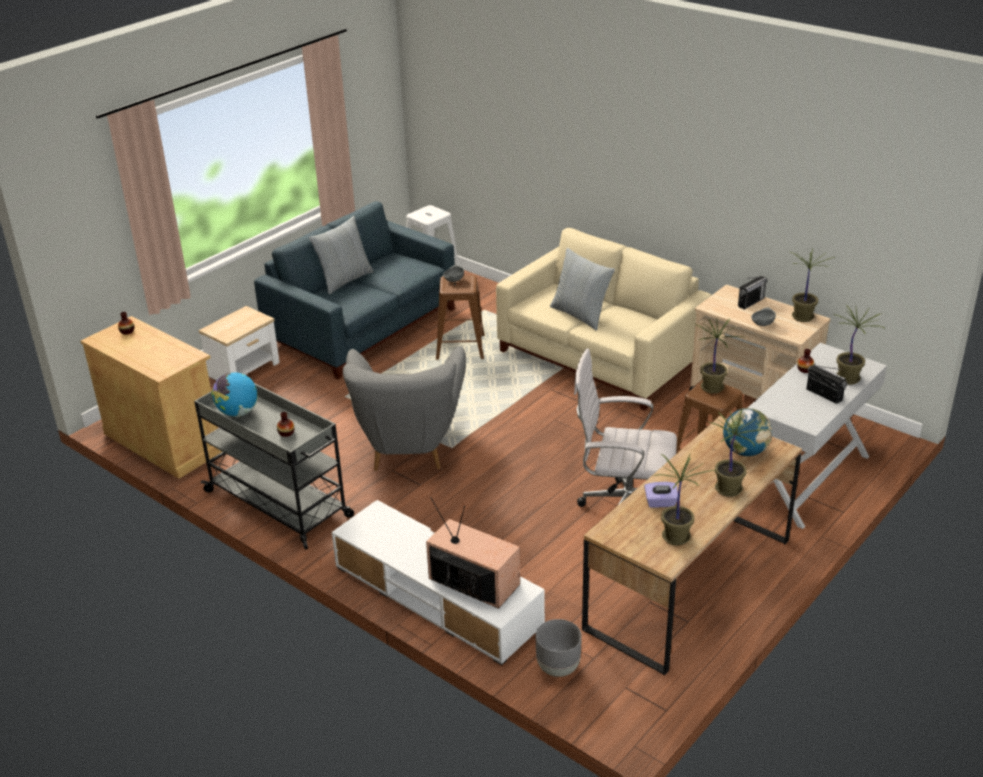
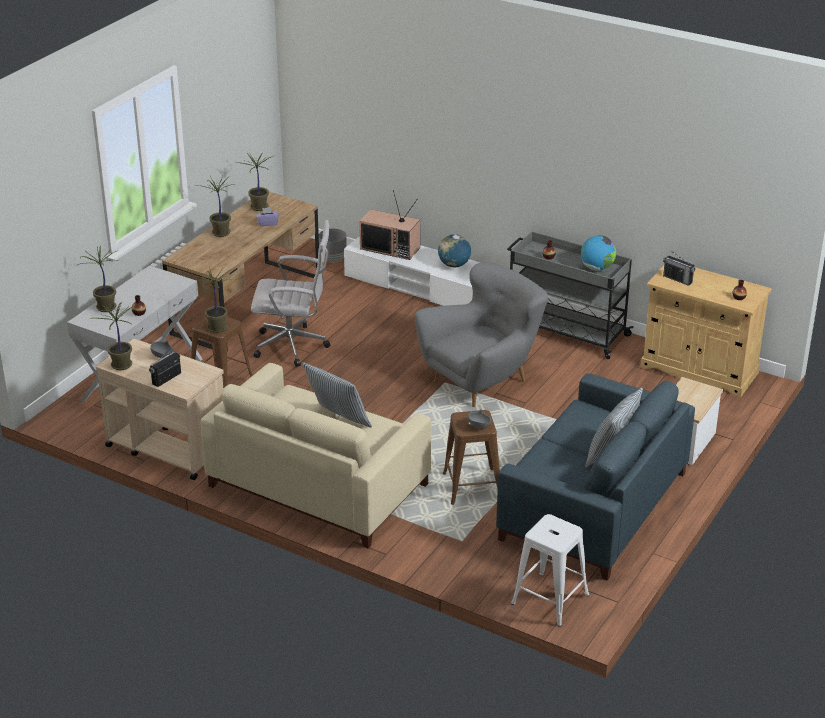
camera: 170 degrees right, 0 degrees up
grey armchair [343,346,466,471] -> grey armchair turned 60 degrees clockwise [415,262,548,407]
globe [723,408,772,456] -> globe moved to [438,234,471,267]
radio [806,364,848,404] -> radio moved to [663,250,695,286]

